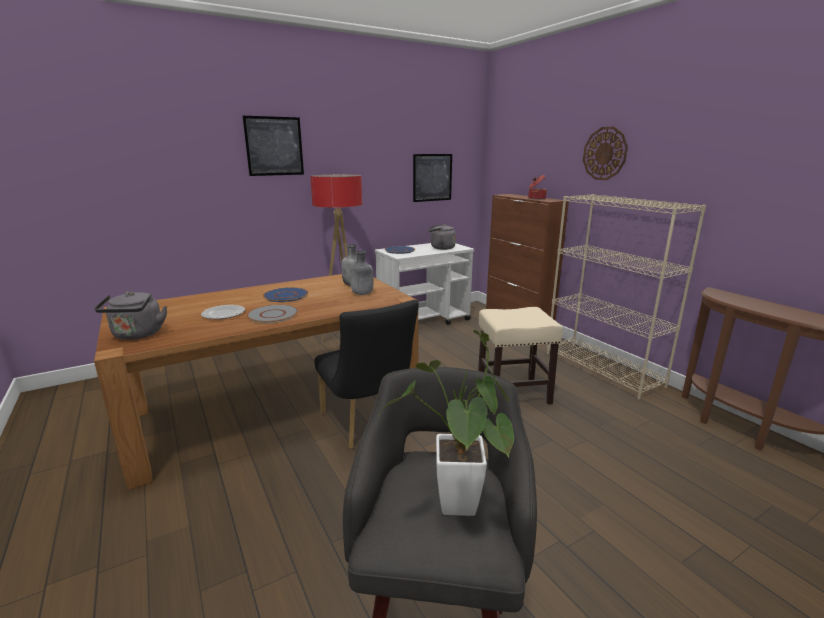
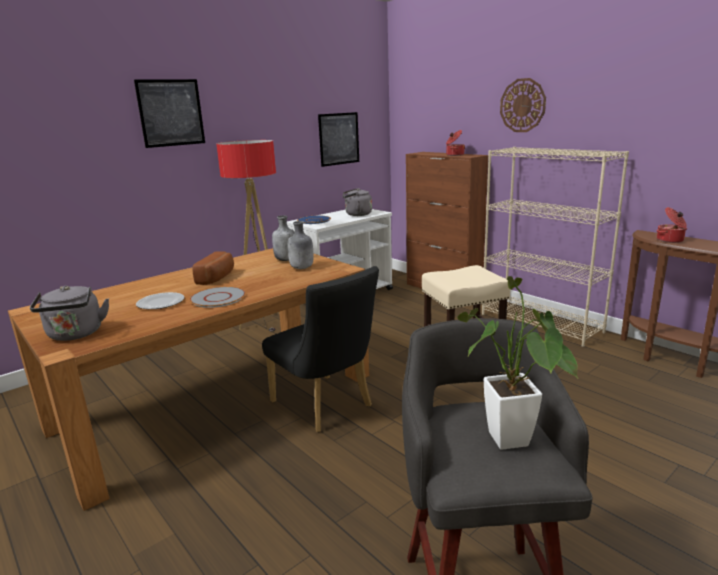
camera: 10 degrees left, 0 degrees up
blue plate [263,287,308,302] -> bread [192,251,234,285]
none -> cooking pot [656,207,687,243]

